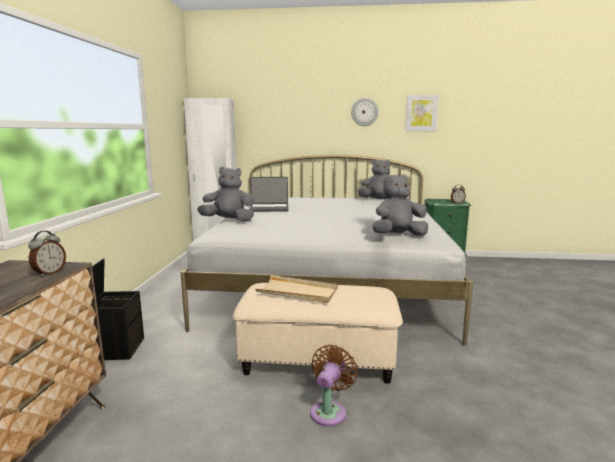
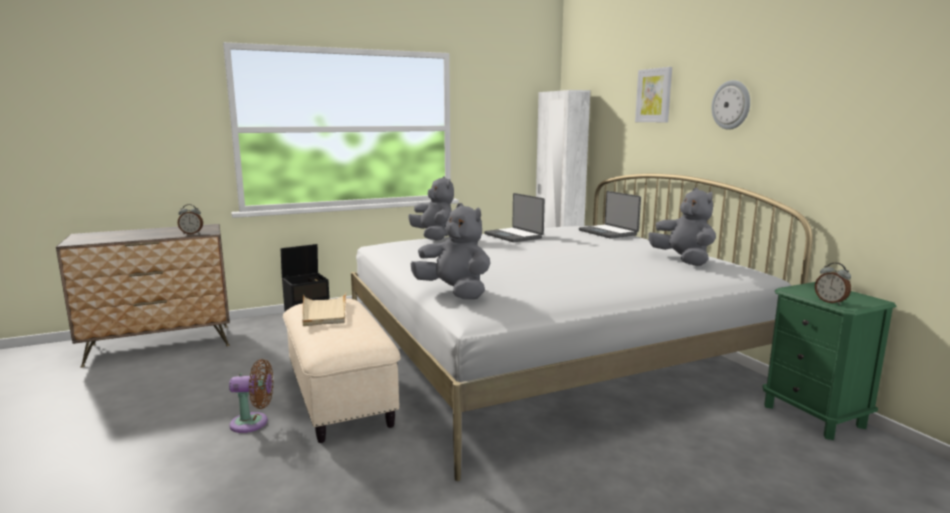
camera: 60 degrees right, 0 degrees up
picture [405,95,439,131] -> picture moved to [635,67,672,122]
none -> laptop [579,191,641,239]

